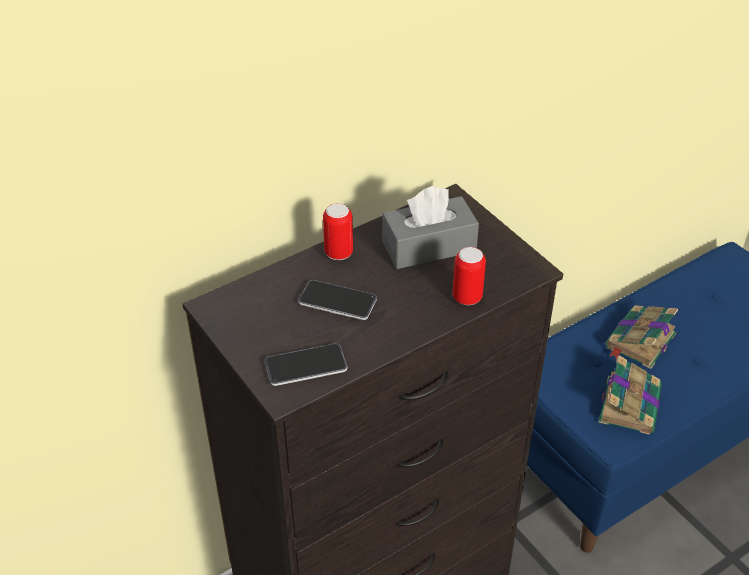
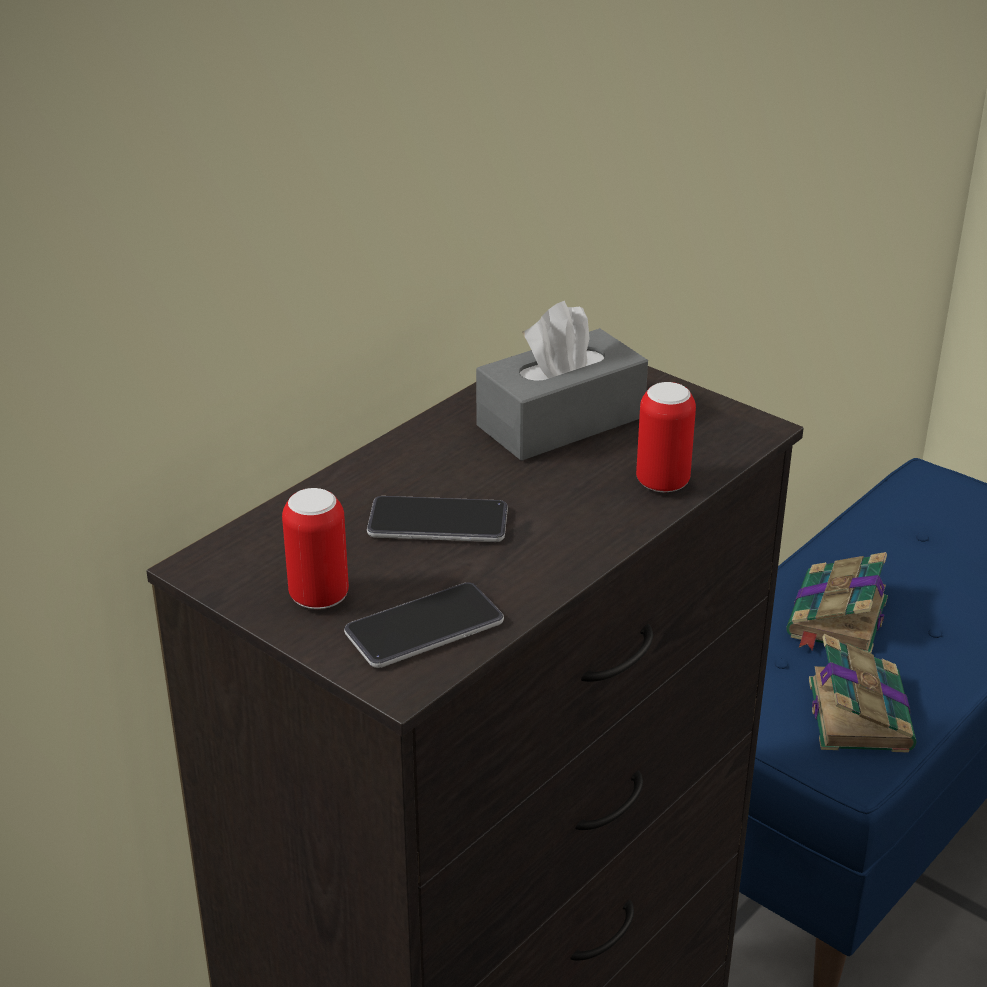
camera: 15 degrees left, 10 degrees down
can [323,203,353,260] -> can moved to [282,488,349,609]

